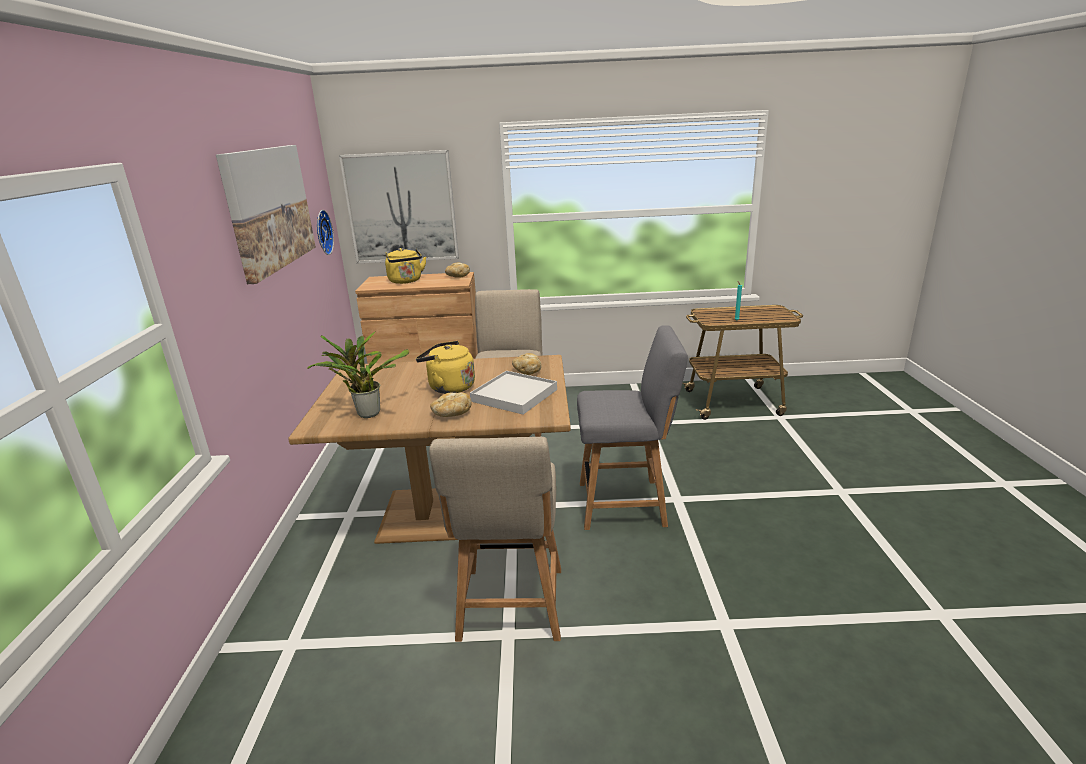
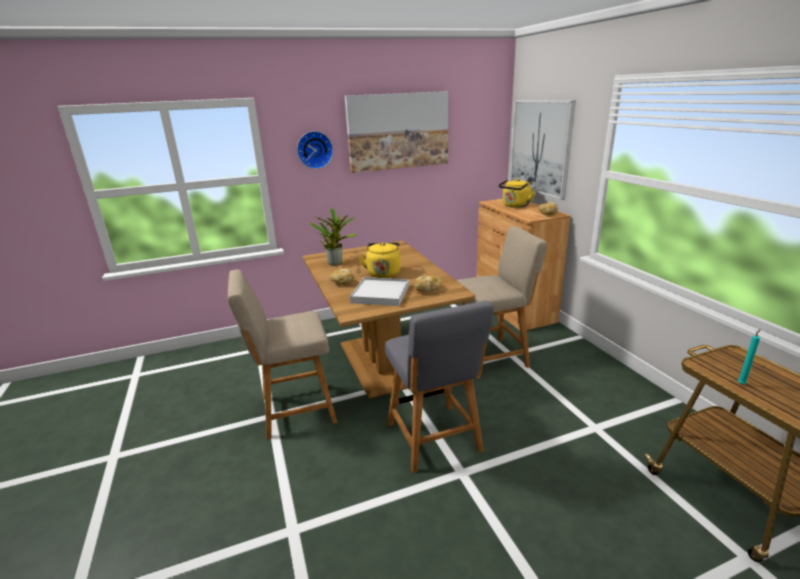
camera: 70 degrees right, 0 degrees up
wall clock [317,210,334,255] -> wall clock moved to [297,131,333,169]

